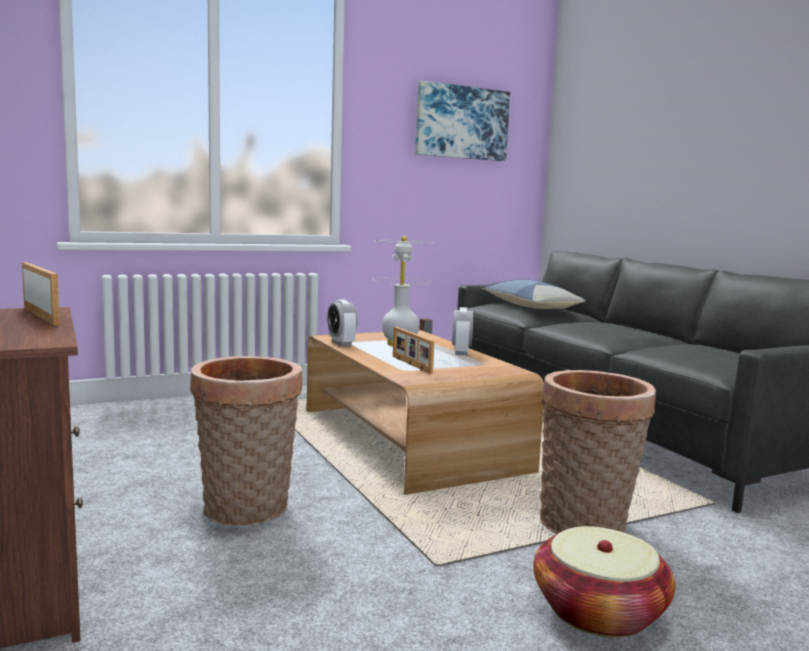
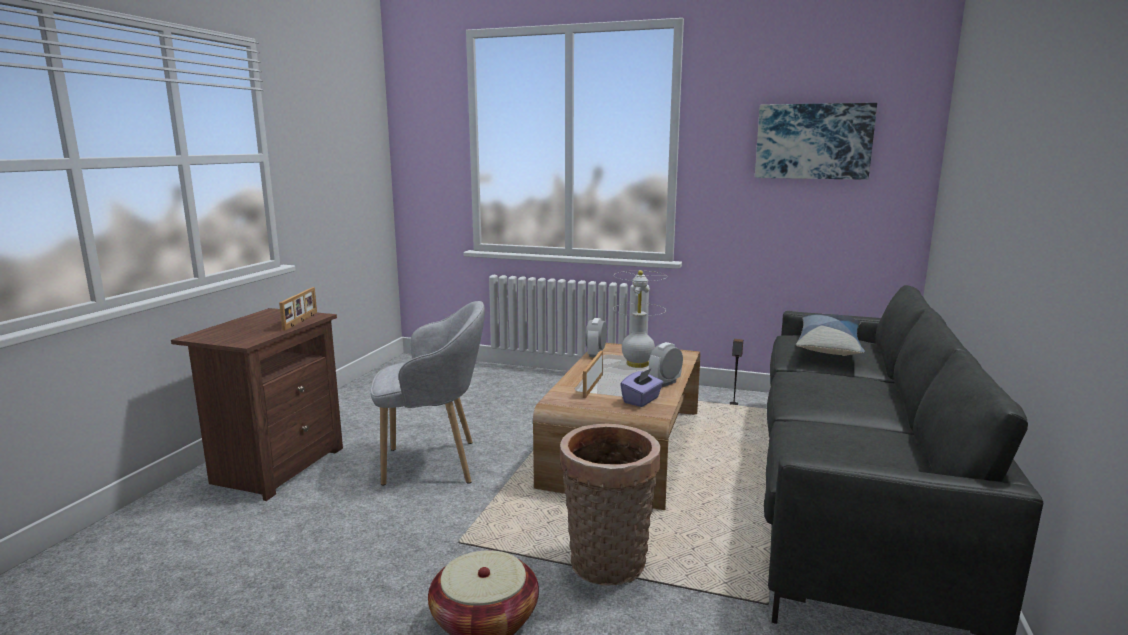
camera: 45 degrees right, 5 degrees up
basket [190,356,302,526] -> grey armchair [371,301,485,486]
none -> purple tissue box [620,368,663,407]

